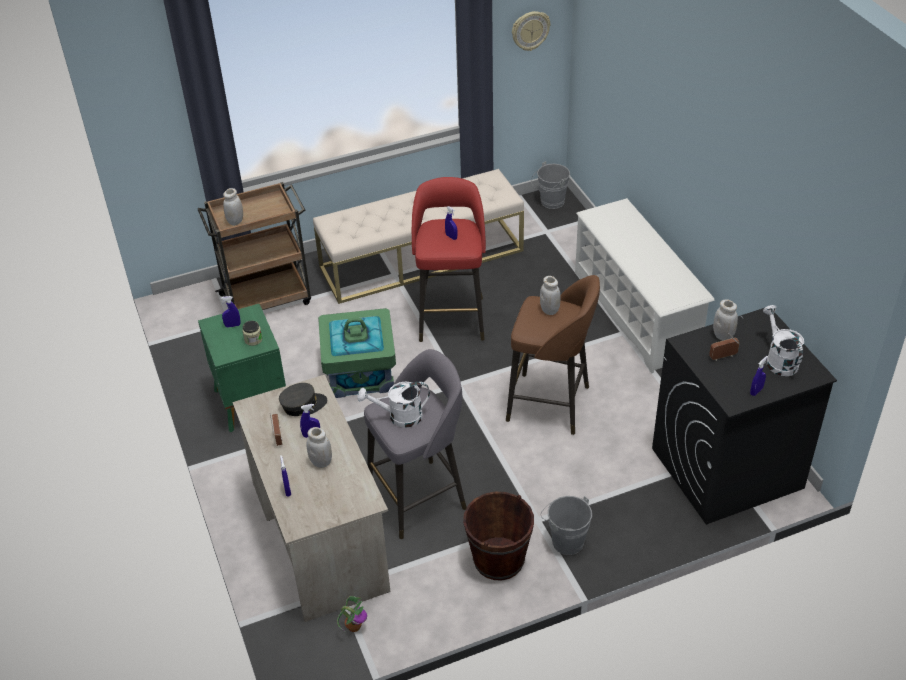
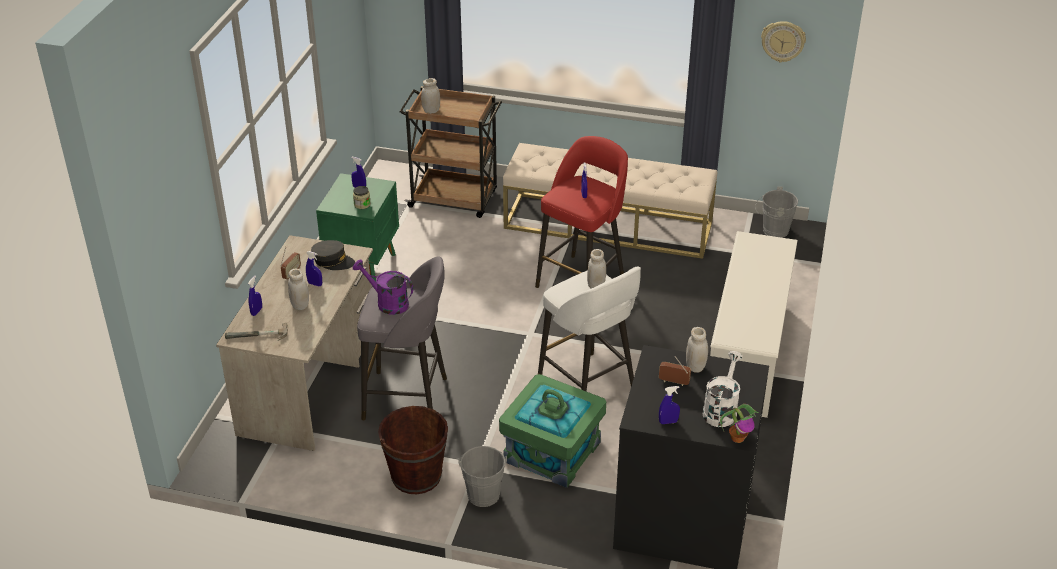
camera: 35 degrees right, 5 degrees down
green storage box [318,308,396,398] -> green storage box moved to [499,374,606,488]
potted plant [337,596,367,632] -> potted plant moved to [720,404,758,443]
white watering can [357,381,430,428] -> purple watering can [352,259,413,315]
brown stool [506,275,600,435] -> white stool [538,267,641,392]
none -> hammer [225,323,288,341]

